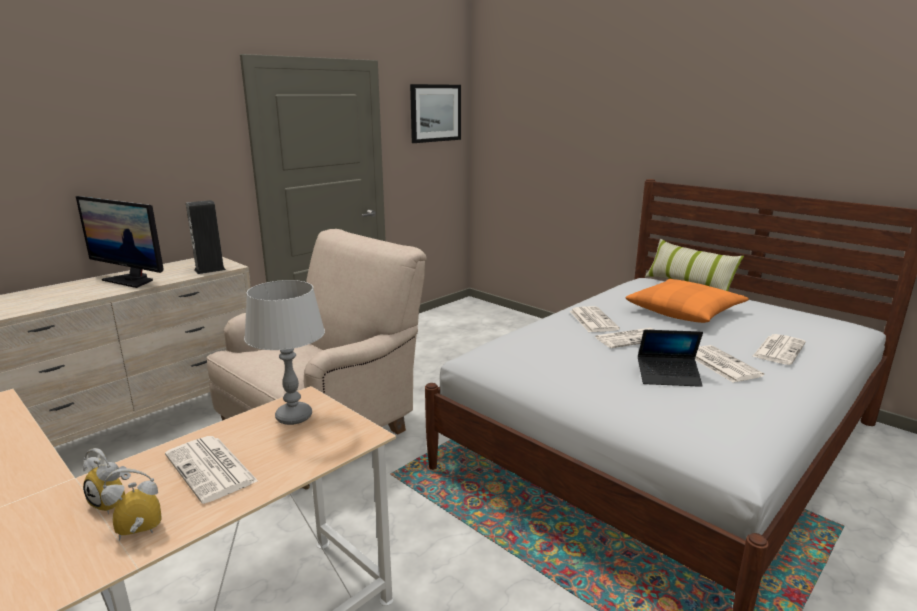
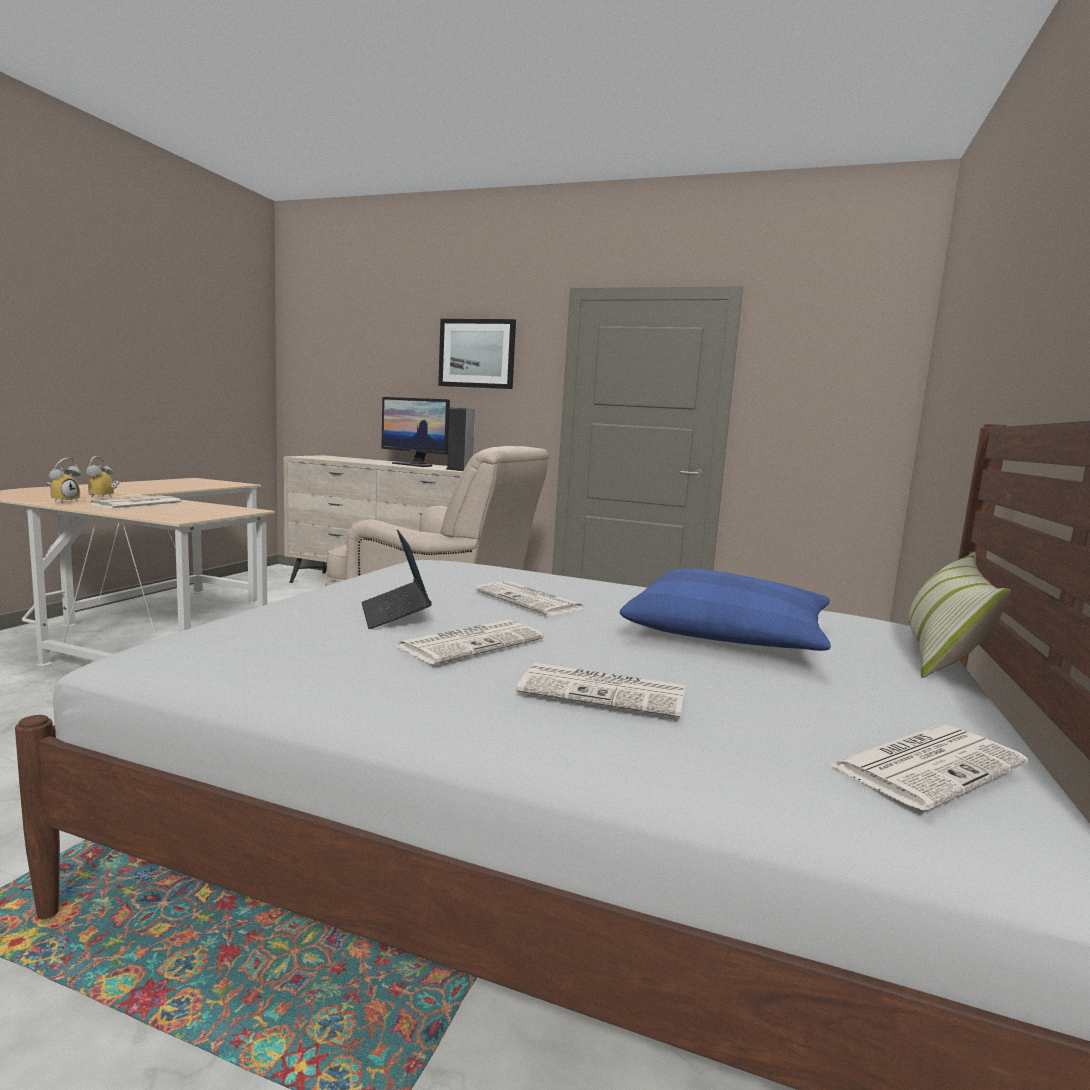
camera: 65 degrees right, 10 degrees down
monitor [76,196,164,288] -> monitor turned 60 degrees counterclockwise [381,397,450,467]
alarm clock [101,468,162,541] -> alarm clock turned 60 degrees clockwise [47,457,81,503]
grey table lamp [244,280,325,425] -> none
picture [410,84,461,143] -> picture moved to [438,319,516,389]
newspaper [570,306,620,332] -> newspaper moved to [828,725,1028,810]
orange pillow [626,279,749,323] -> blue pillow [620,568,831,651]

